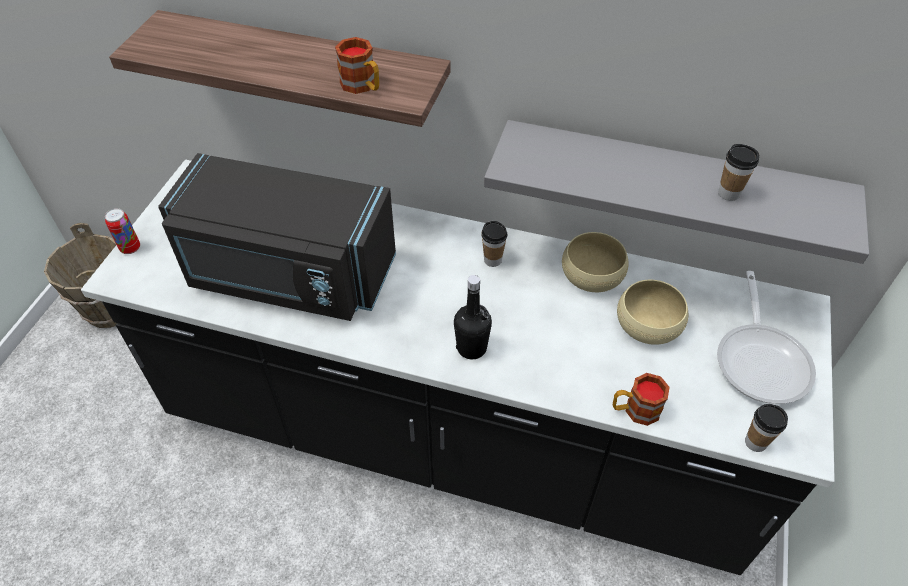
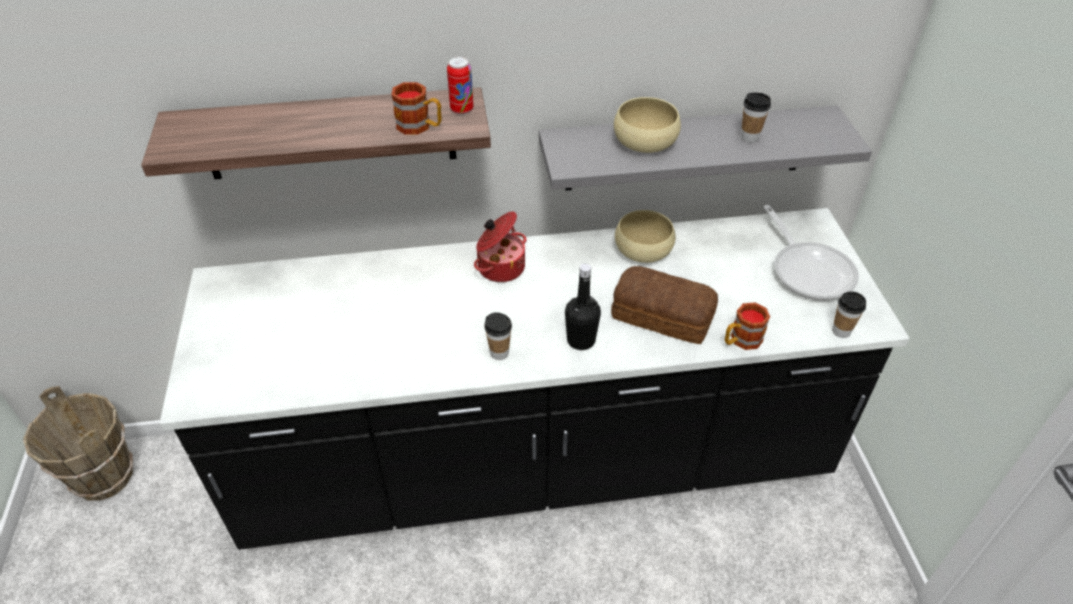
camera: 25 degrees left, 5 degrees down
can [105,208,140,254] -> can moved to [447,56,473,115]
black microwave [158,153,396,321] -> none
cup [481,221,507,267] -> cup moved to [484,312,512,360]
beige bowl [617,280,688,345] -> beige bowl moved to [614,97,681,153]
none -> cooking pot [474,211,526,282]
none -> bread [611,266,718,344]

